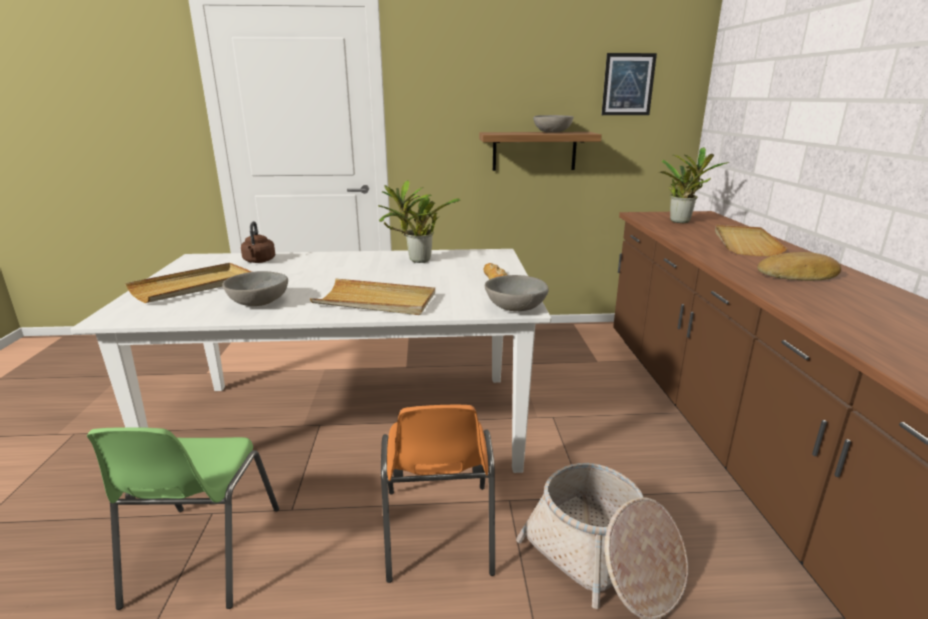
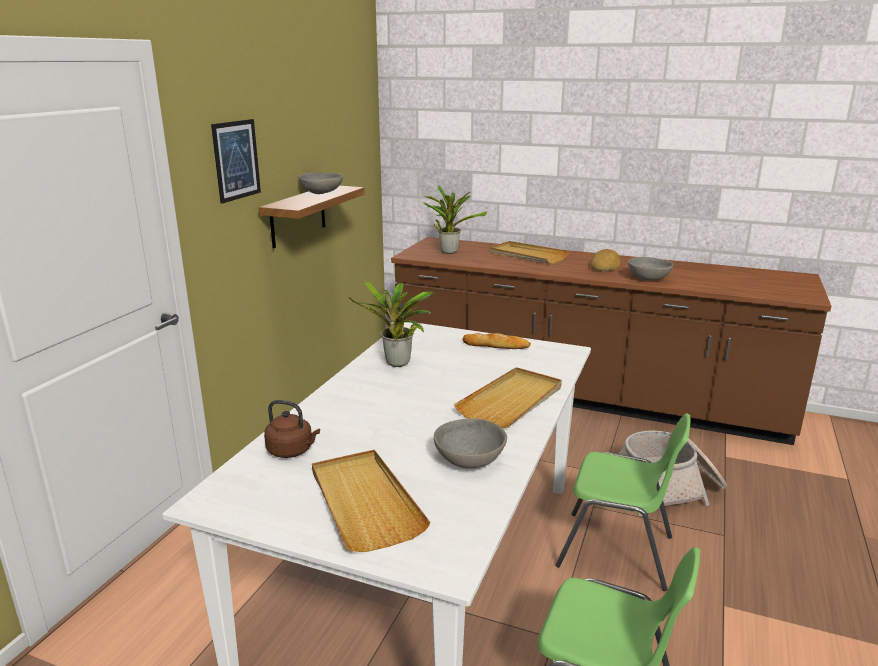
camera: 65 degrees left, 0 degrees up
orange chair [381,405,495,583] -> green chair [555,413,690,591]
grey bowl [485,275,549,311] -> grey bowl moved to [628,257,673,281]
picture [601,53,657,115] -> picture moved to [211,119,261,204]

